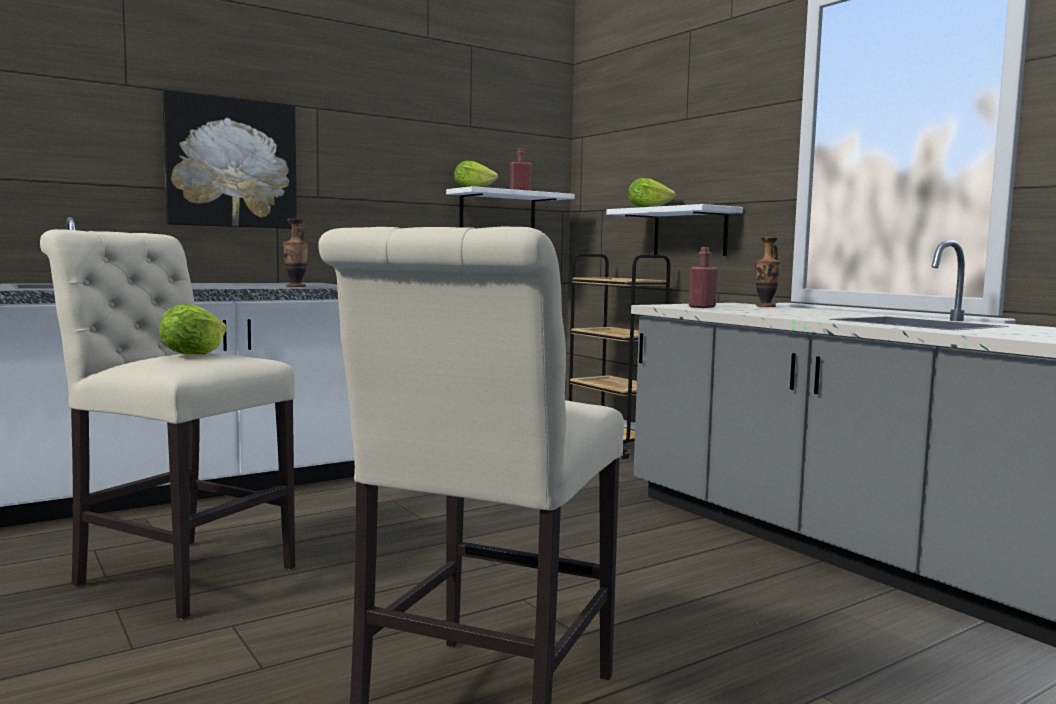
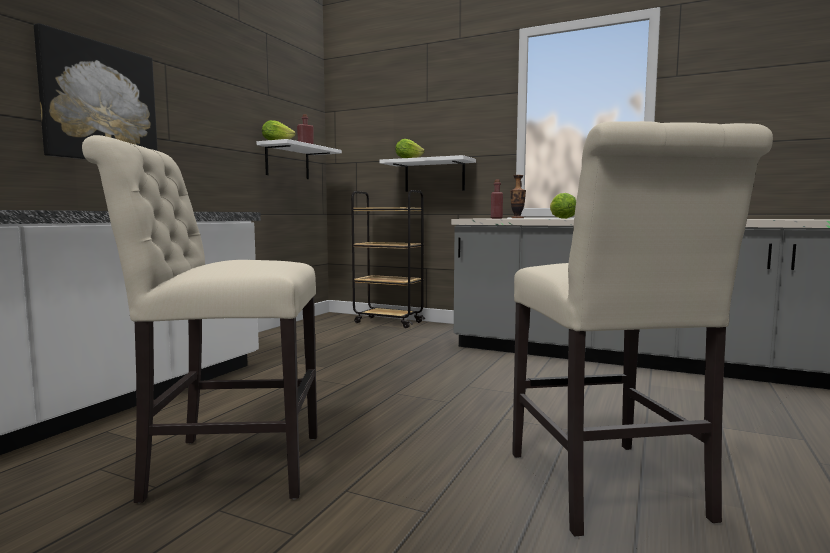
camera: 30 degrees left, 0 degrees up
lettuce [159,305,227,355] -> lettuce moved to [550,193,576,219]
vase [283,219,308,287] -> none

